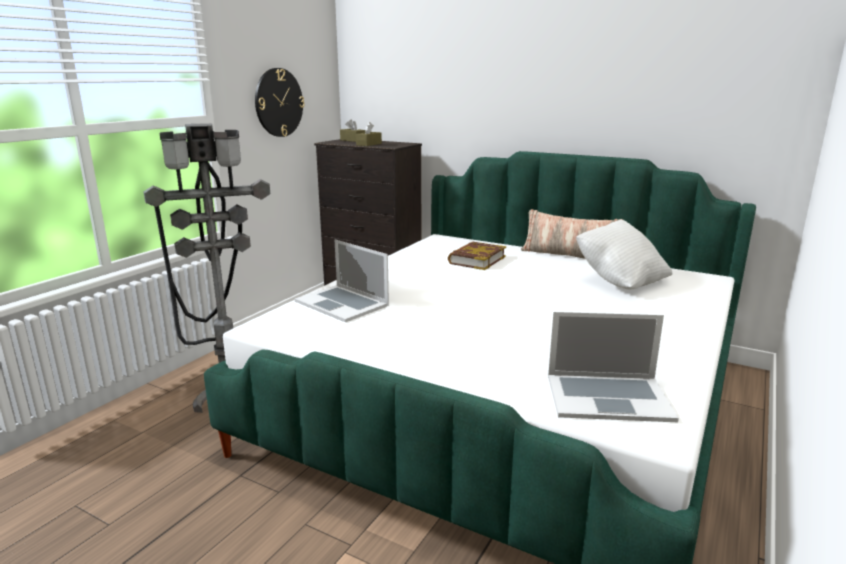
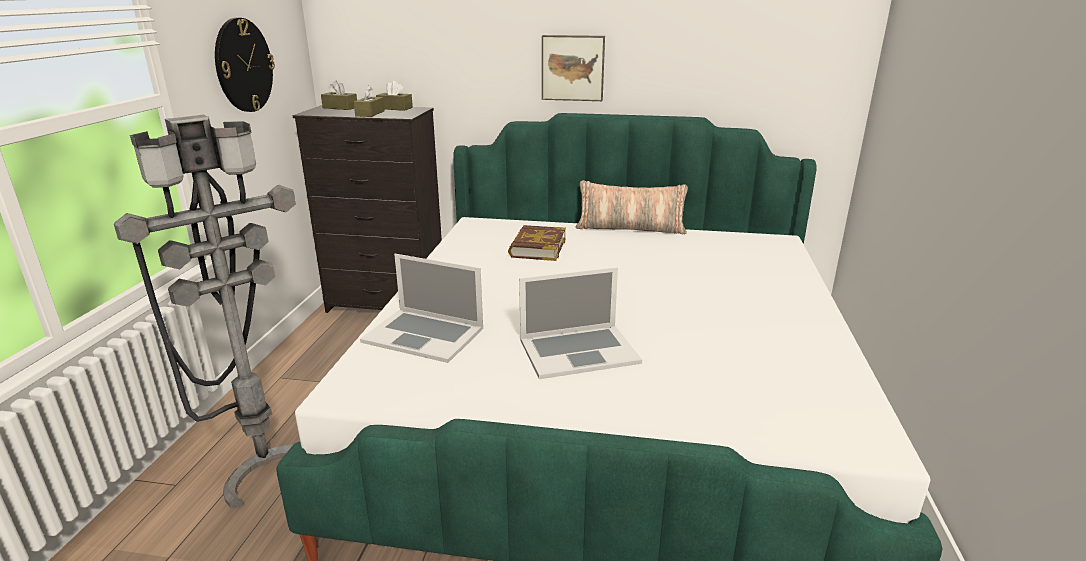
camera: 20 degrees left, 5 degrees up
laptop [548,312,679,422] -> laptop moved to [519,267,642,379]
white pillow [576,220,672,290] -> none
none -> brown tissue box [376,81,413,111]
none -> picture [542,35,605,101]

